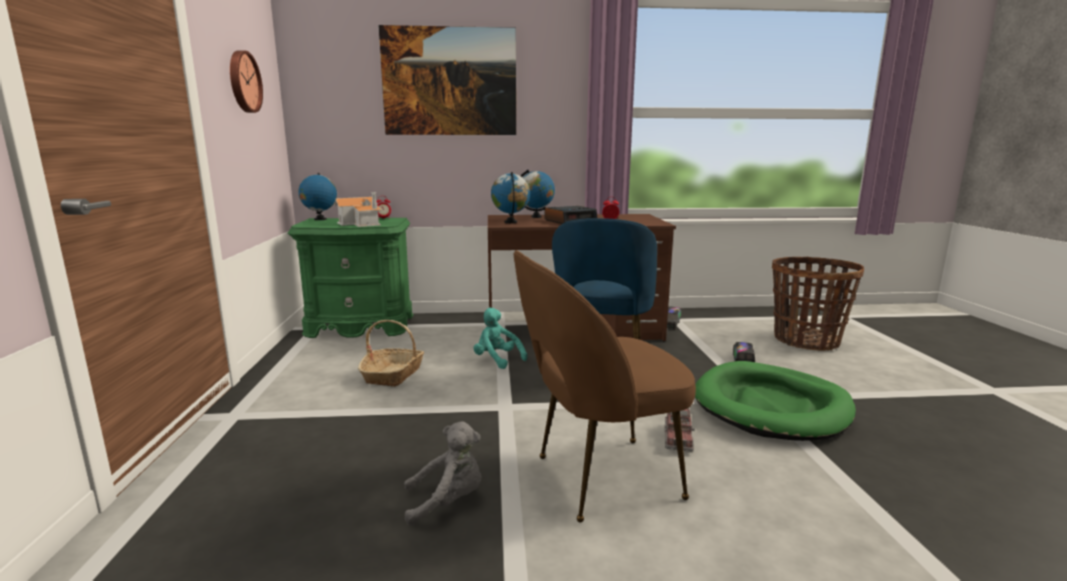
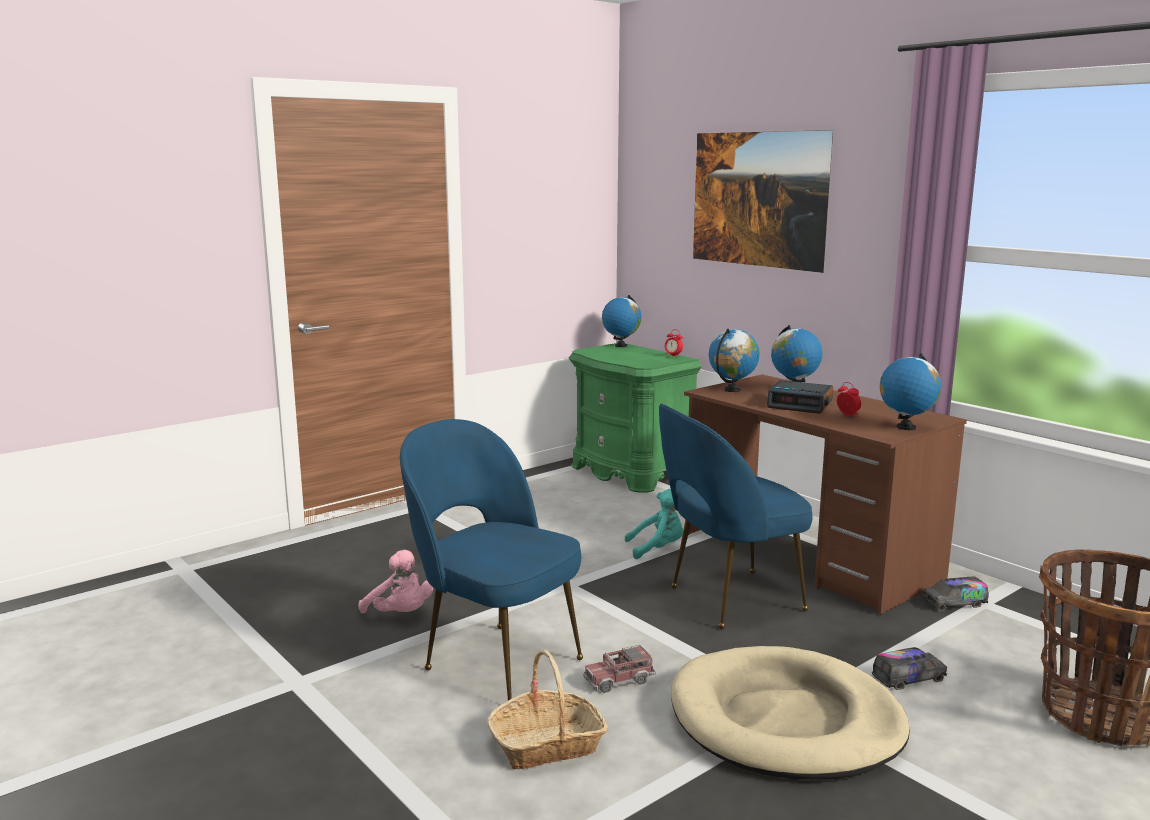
camera: 55 degrees right, 0 degrees up
wall clock [230,50,263,113] -> none
toy house [334,192,382,227] -> none
basket [358,320,424,387] -> basket moved to [487,650,608,769]
grey plush toy [404,422,482,526] -> pink plush toy [359,550,433,614]
turquoise plush toy [474,308,527,369] -> turquoise plush toy turned 75 degrees clockwise [625,489,683,559]
brown chair [514,250,696,523] -> blue chair [400,419,583,700]
green dog bed [695,361,856,441] -> beige dog bed [671,646,910,780]
none -> globe [880,353,941,430]

